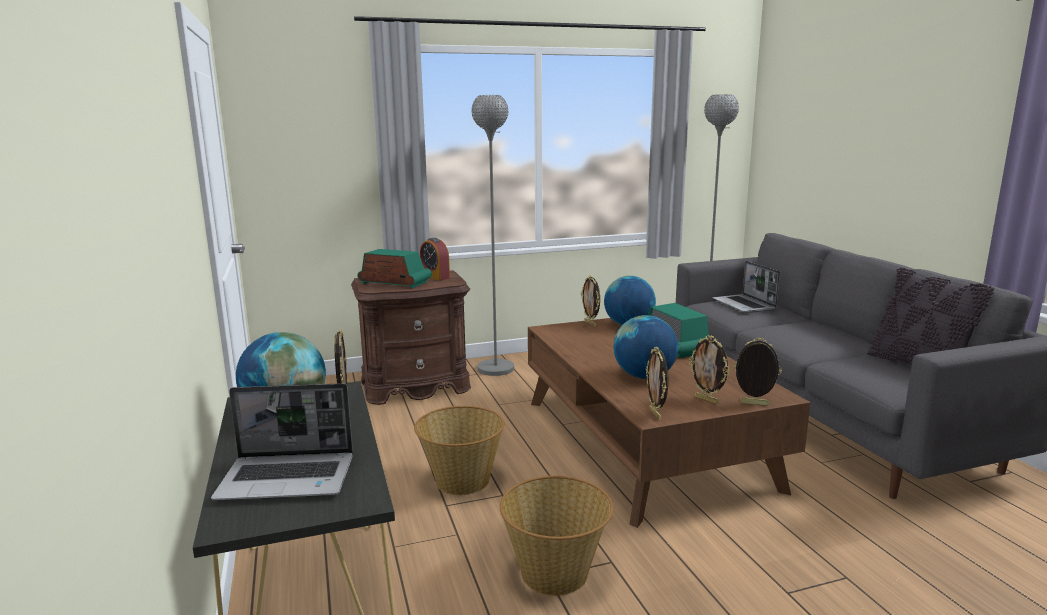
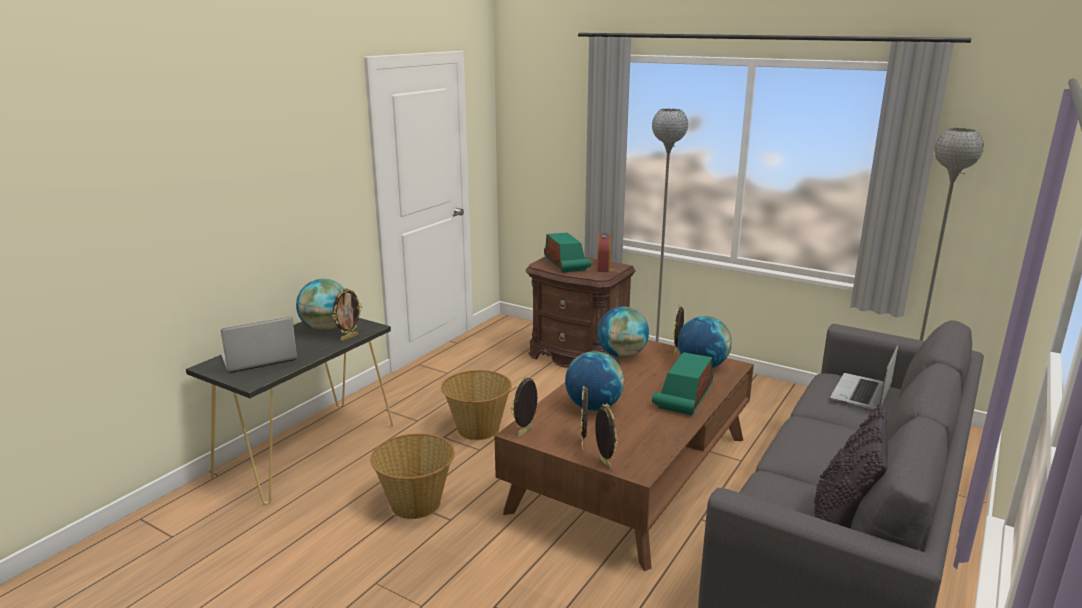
camera: 50 degrees right, 5 degrees up
laptop [211,383,353,500] -> laptop turned 105 degrees clockwise [221,317,298,373]
none -> globe [598,306,649,358]

